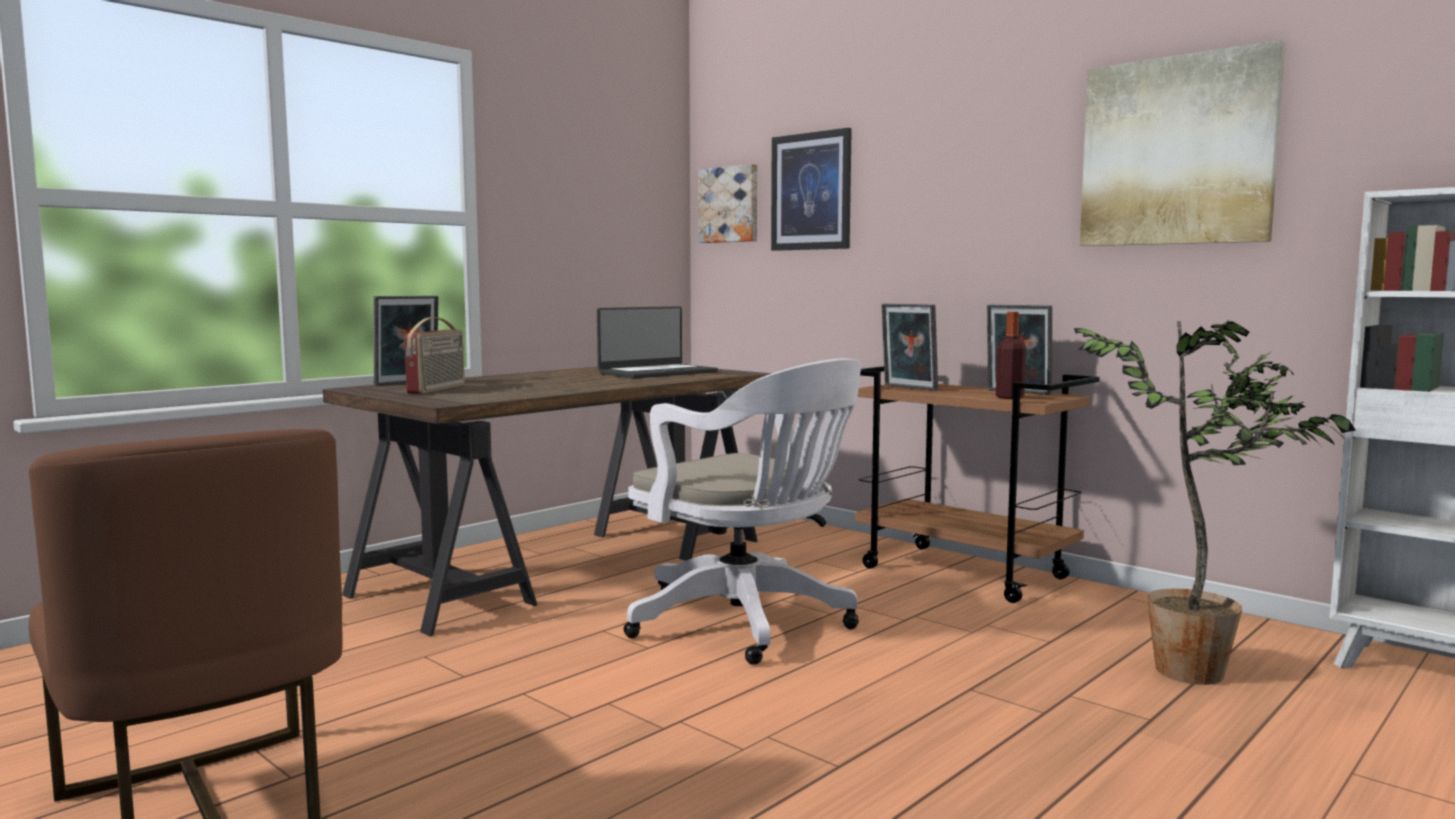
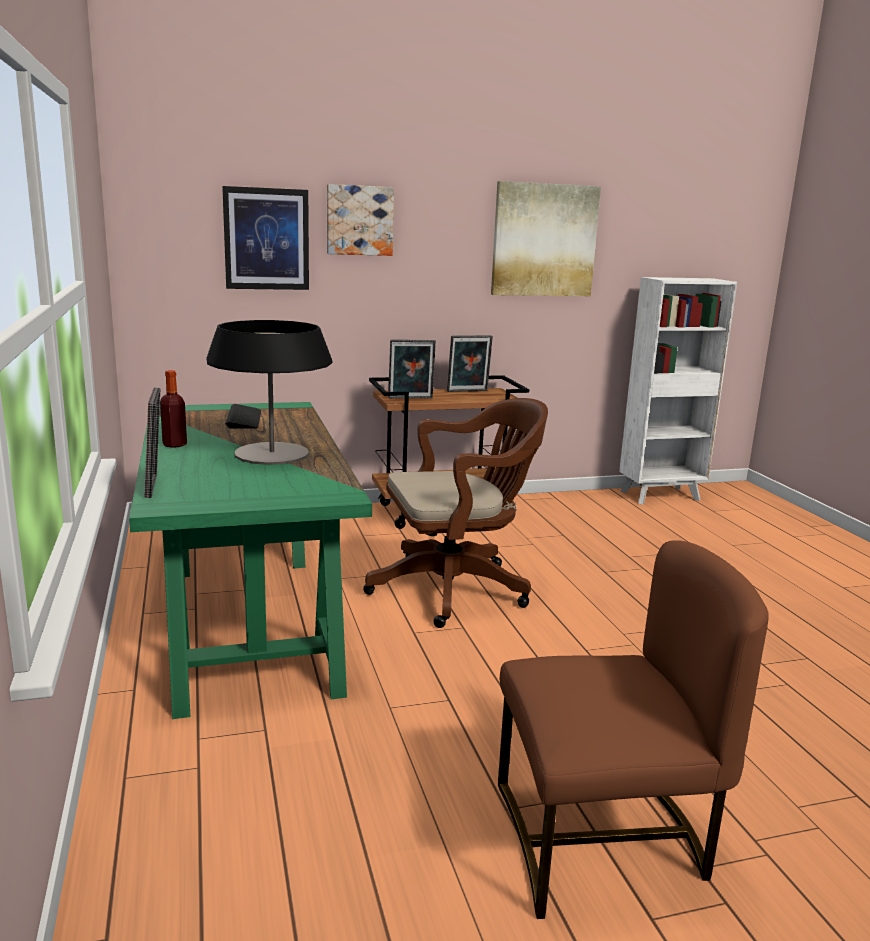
camera: 60 degrees left, 10 degrees up
brown desk [323,367,772,636] -> green desk [129,402,372,719]
radio [404,317,465,394] -> none
laptop [597,306,718,378] -> keyboard [225,404,261,429]
white office chair [624,358,862,665] -> brown office chair [363,398,548,628]
picture [698,164,757,243] -> picture moved to [327,184,394,256]
bottle [996,312,1026,399] -> bottle moved to [160,370,187,448]
potted plant [1074,320,1356,685] -> none
none -> table lamp [207,320,332,465]

